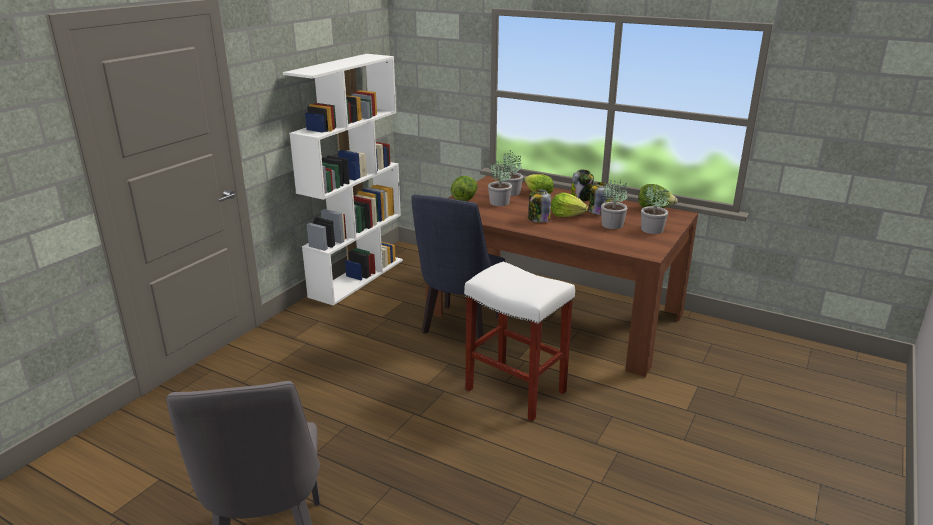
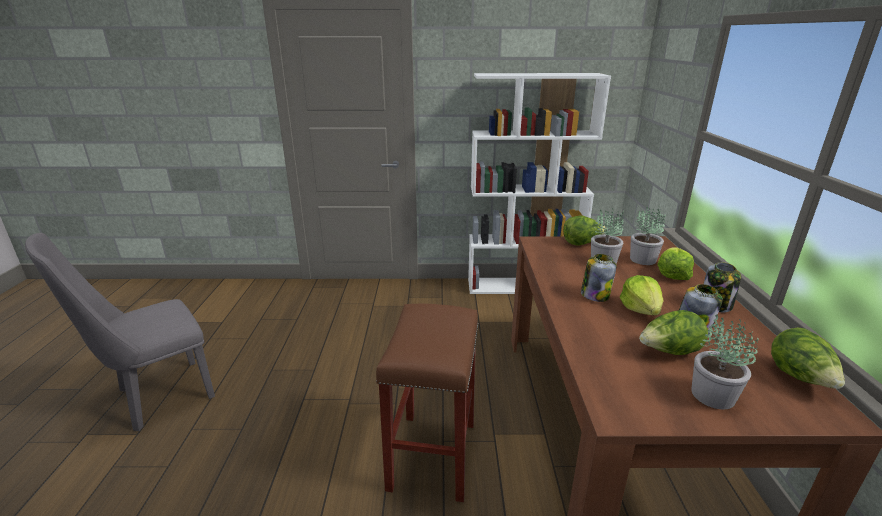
camera: 60 degrees right, 0 degrees up
blue chair [411,194,506,345] -> none
white stool [464,261,575,421] -> brown stool [376,304,478,502]
potted plant [601,180,627,229] -> lettuce [639,310,708,355]

